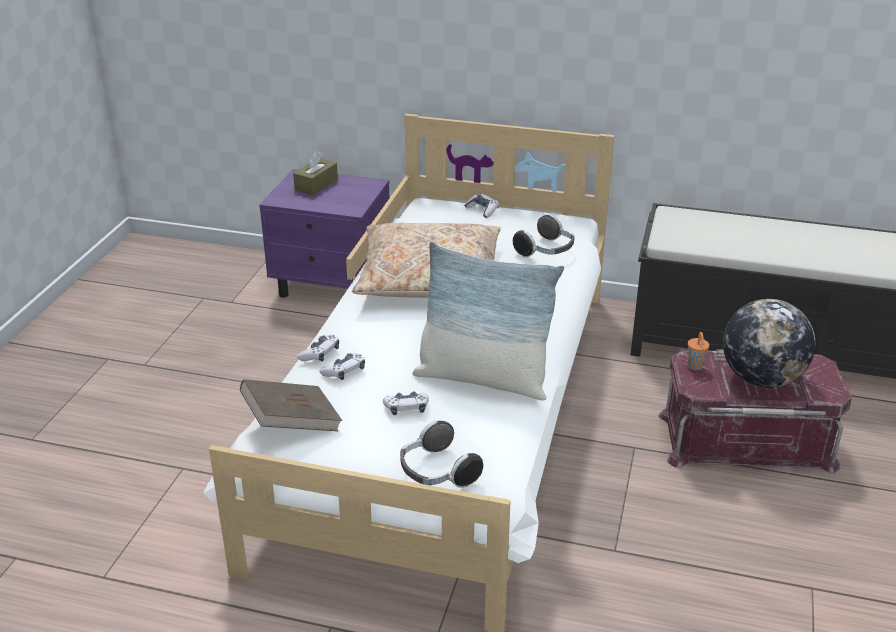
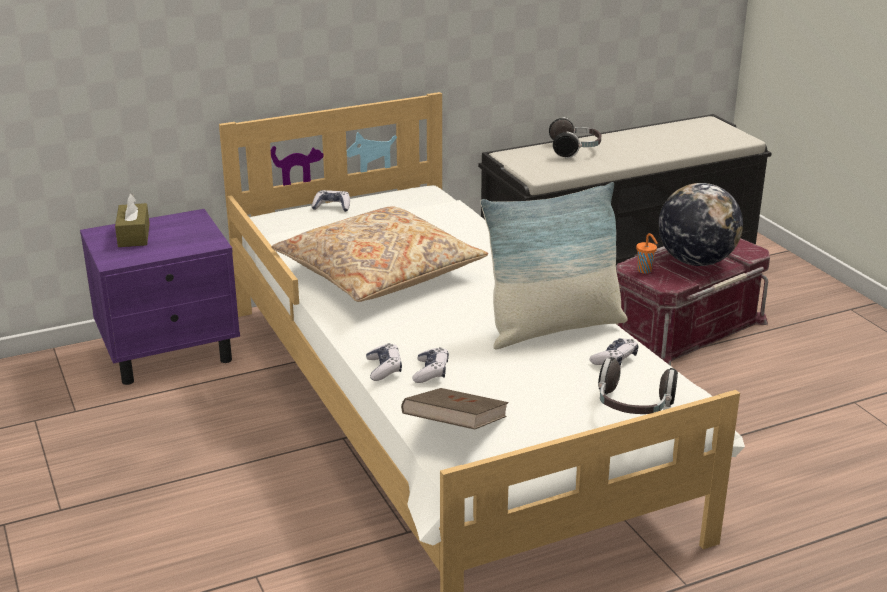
camera: 40 degrees left, 5 degrees down
game controller [383,391,429,415] -> game controller moved to [589,338,638,366]
headphones [513,215,575,257] -> headphones moved to [549,117,601,159]

